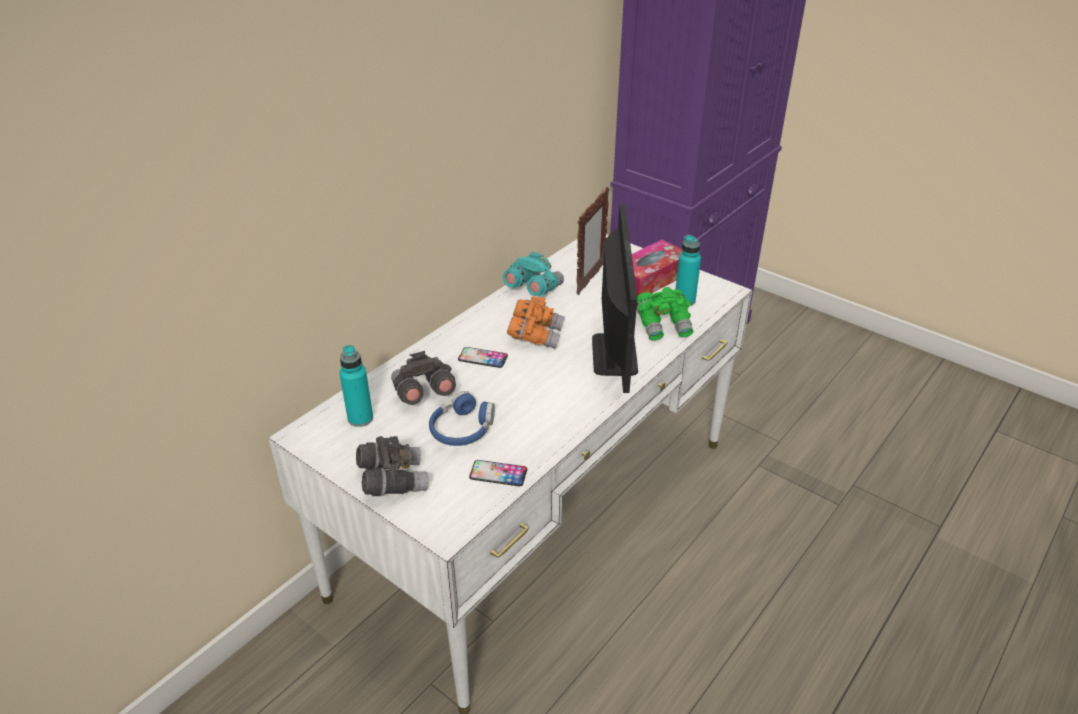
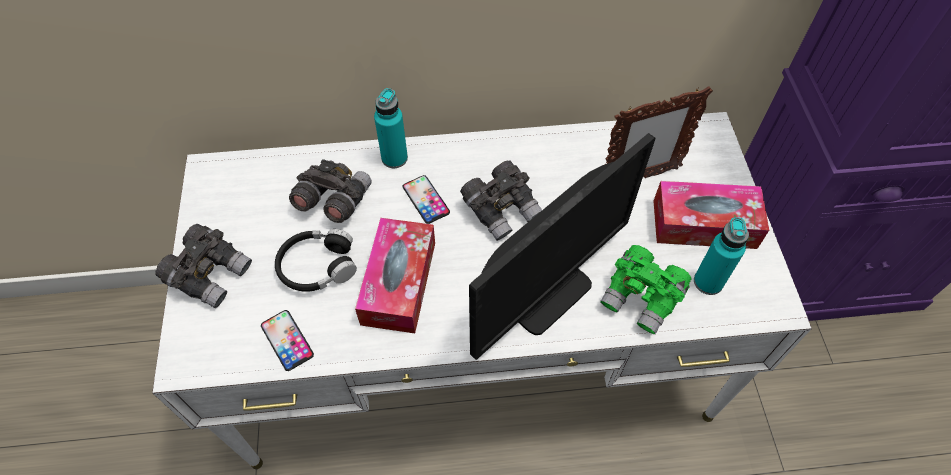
camera: 45 degrees right, 20 degrees up
turquoise bottle [339,345,373,427] -> turquoise bottle moved to [374,88,408,168]
blue headphones [429,391,495,446] -> black headphones [275,229,357,292]
turquoise binoculars [503,251,564,296] -> none
orange binoculars [507,296,565,349] -> grey binoculars [460,160,542,241]
none -> tissue box [355,218,435,333]

